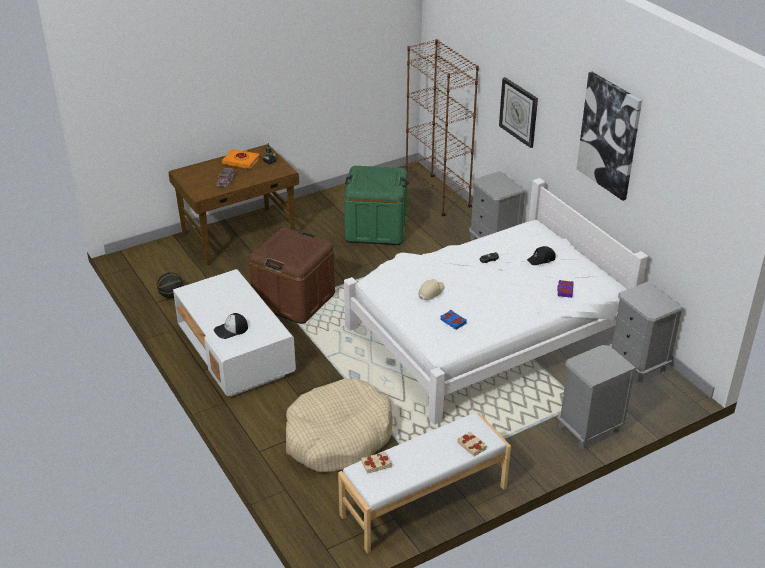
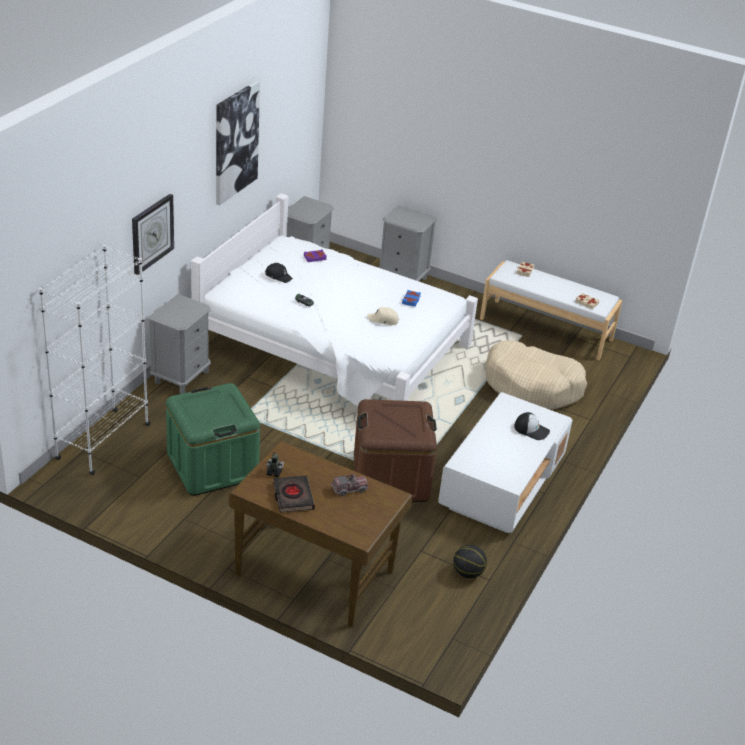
camera: 125 degrees left, 0 degrees up
orange book [222,149,260,169] -> black book [273,476,315,513]
brown bookcase [406,39,479,216] -> white bookcase [39,245,151,475]

